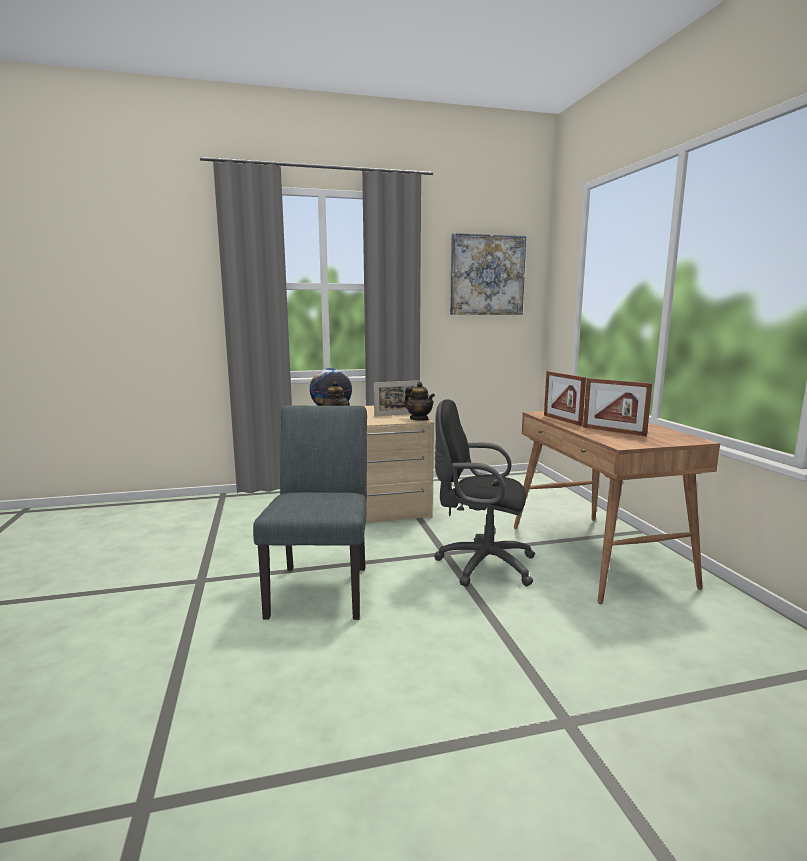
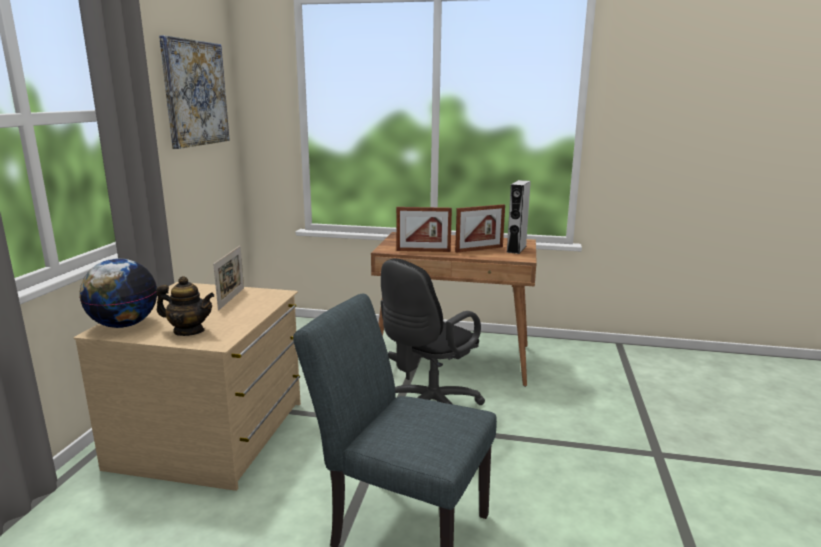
camera: 65 degrees left, 5 degrees up
teapot [405,382,435,421] -> none
none -> grey speaker [506,180,531,254]

